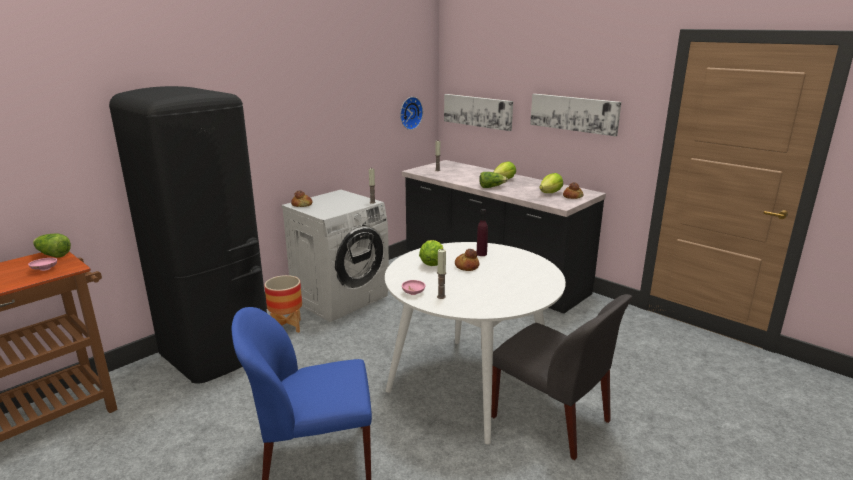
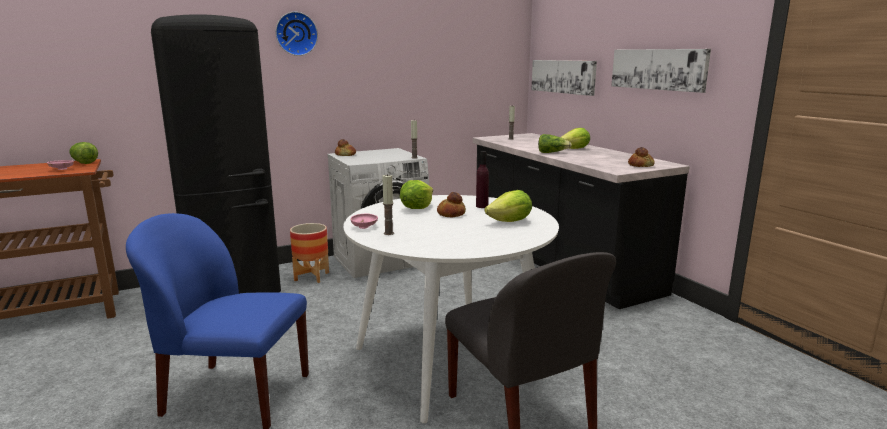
camera: 20 degrees right, 5 degrees down
wall clock [400,97,423,130] -> wall clock moved to [275,12,318,56]
lettuce [539,173,563,193] -> lettuce moved to [485,190,532,222]

